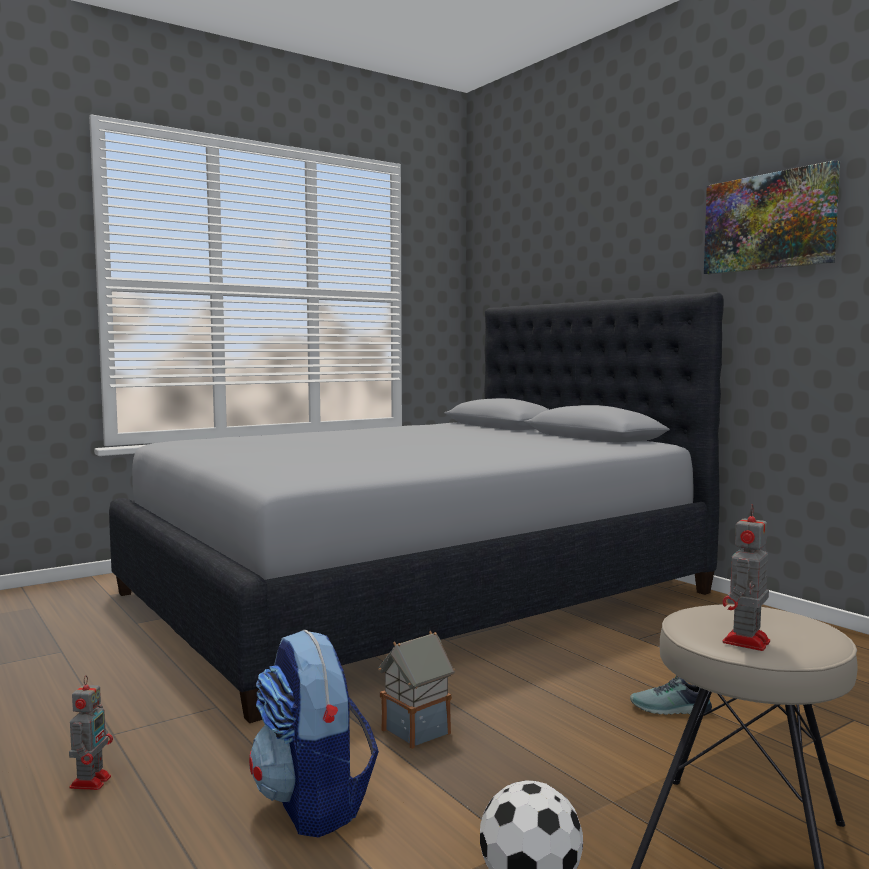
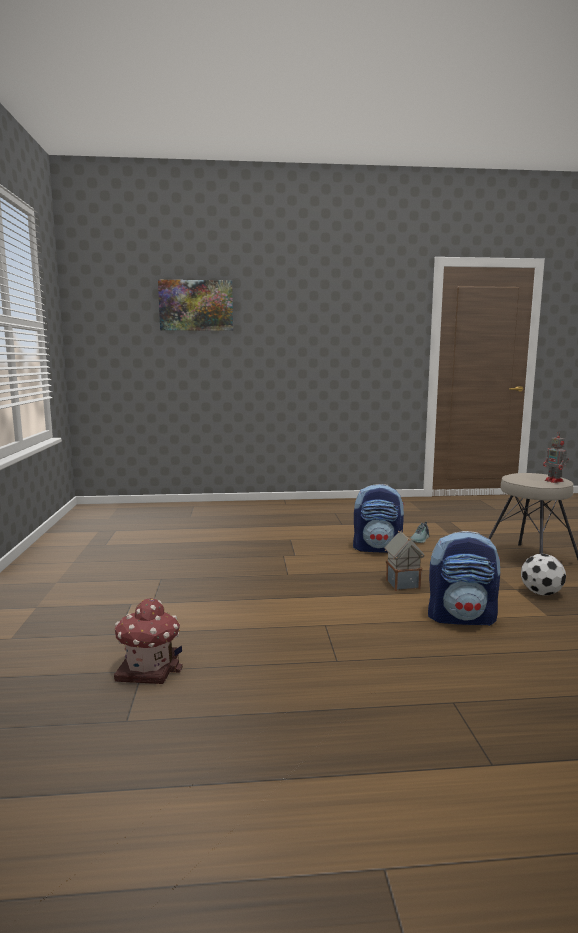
camera: 60 degrees left, 5 degrees up
toy robot [69,675,113,790] -> none
grey bed [109,292,724,723] -> none
picture [704,160,840,274] -> picture moved to [158,280,233,331]
none -> toy house [114,598,183,684]
none -> backpack [353,484,405,552]

